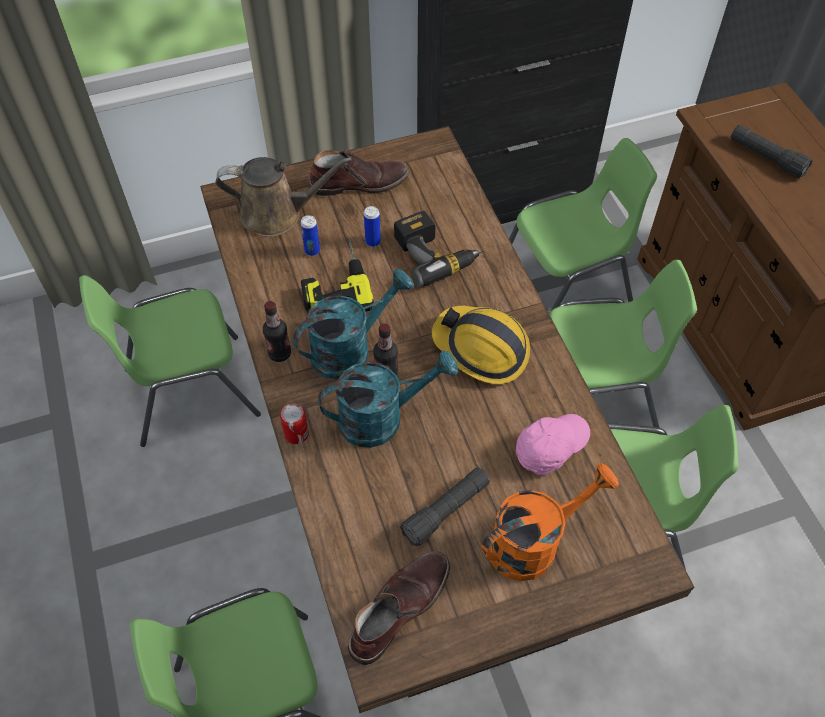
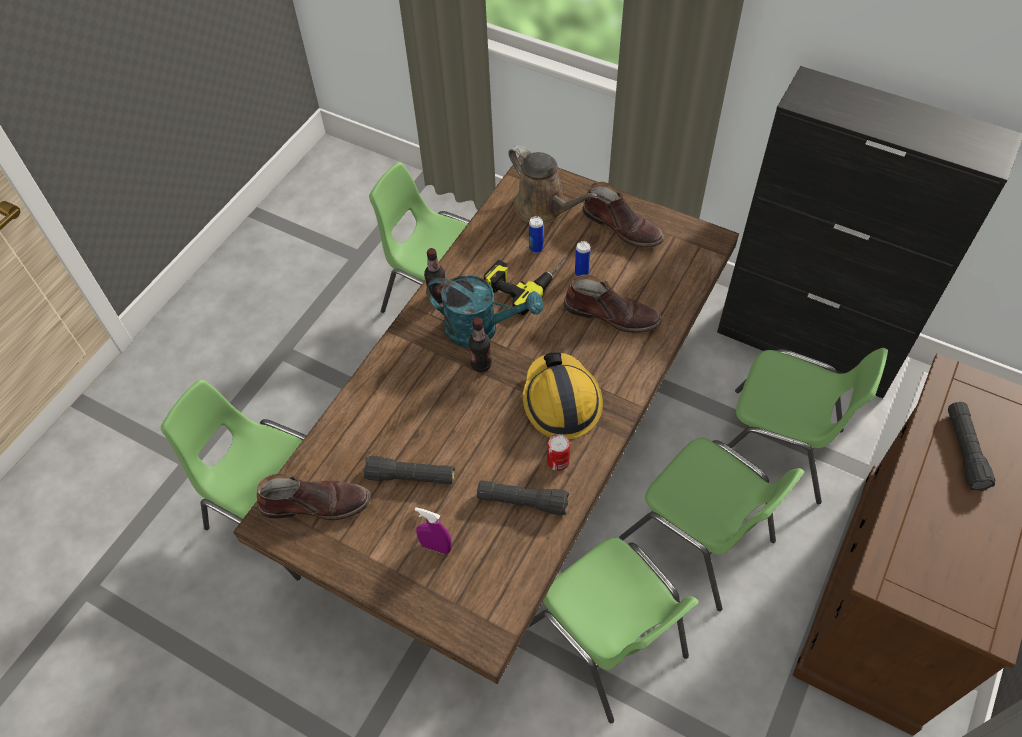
camera: 50 degrees right, 0 degrees up
can [280,403,309,444] -> can moved to [547,434,570,471]
turquoise watering can [318,350,458,448] -> none
power drill [394,211,482,287] -> brown boot [563,274,662,333]
orange watering can [481,463,619,581] -> purple spray bottle [415,507,452,554]
pink cap [516,414,590,475] -> black flashlight [477,480,569,516]

